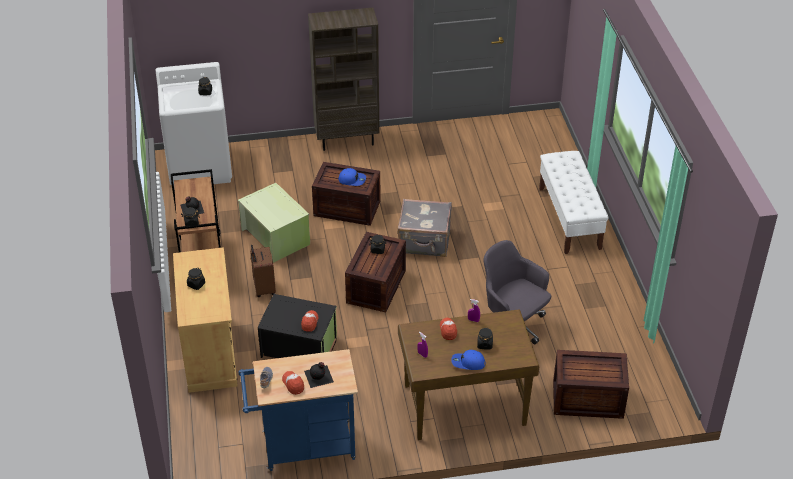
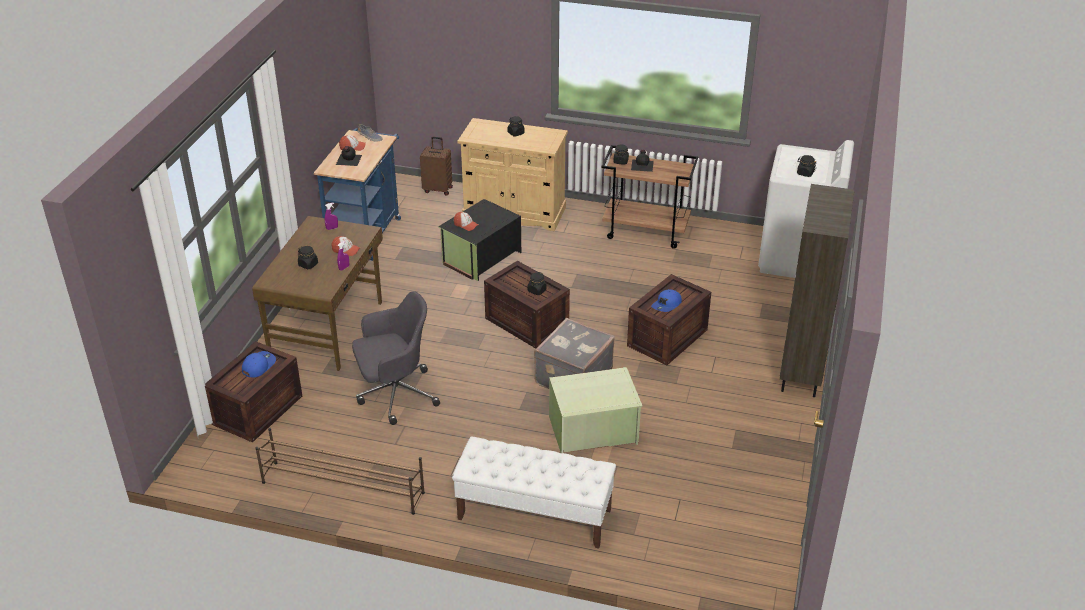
camera: 115 degrees right, 5 degrees down
green storage box [238,183,310,263] -> green storage box moved to [549,367,642,453]
brown suitcase [250,245,276,297] -> brown suitcase moved to [420,137,453,196]
blue cap [451,350,485,370] -> blue cap moved to [242,351,276,377]
none -> brown shoe rack [256,428,425,515]

